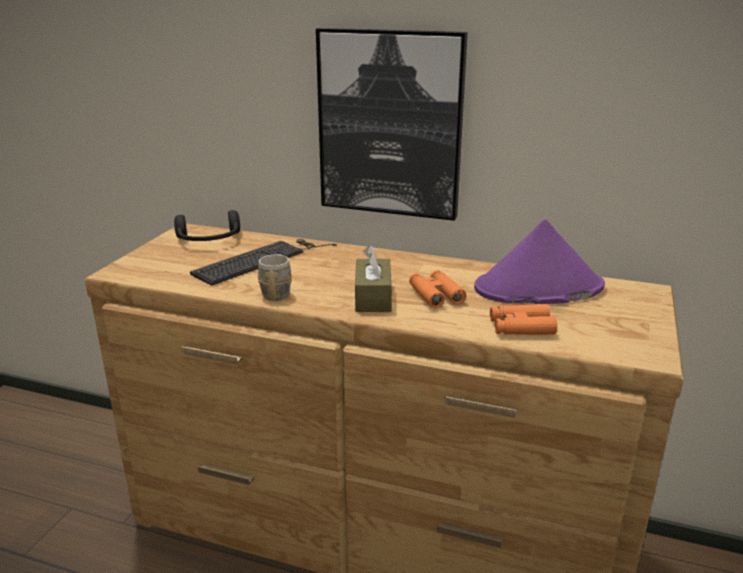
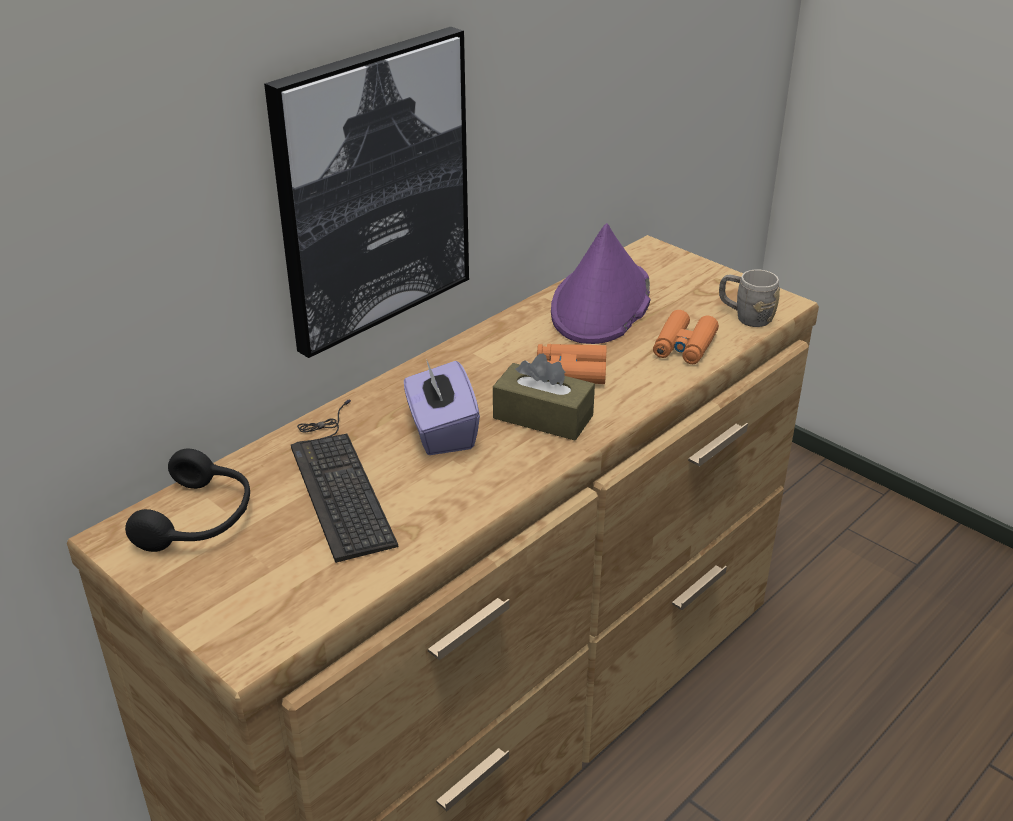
camera: 65 degrees left, 10 degrees up
grey mug [258,254,291,301] -> grey mug moved to [719,270,780,327]
none -> purple tissue box [404,359,480,455]

